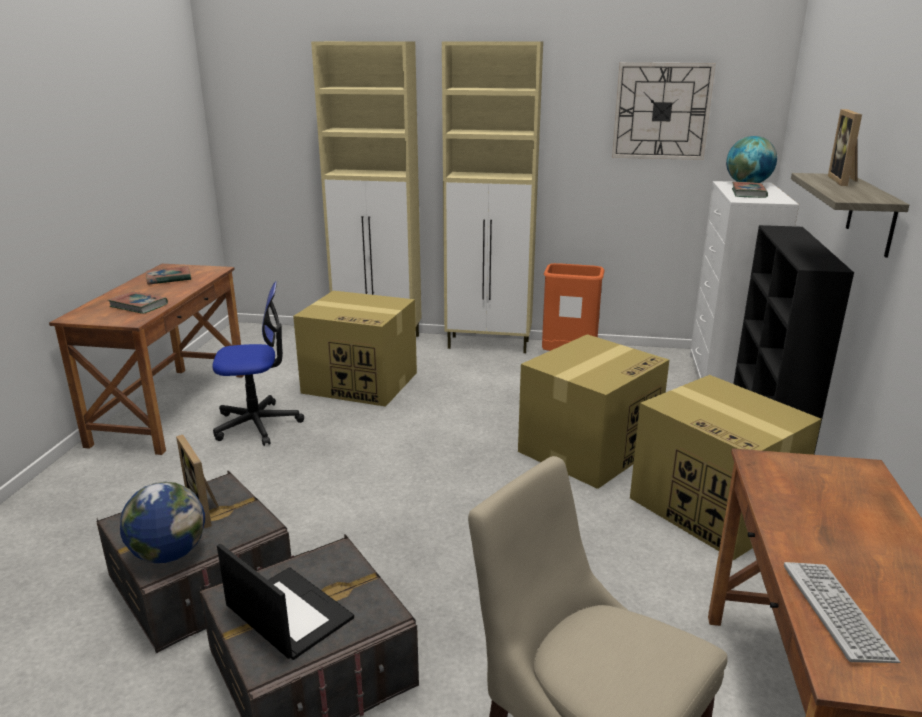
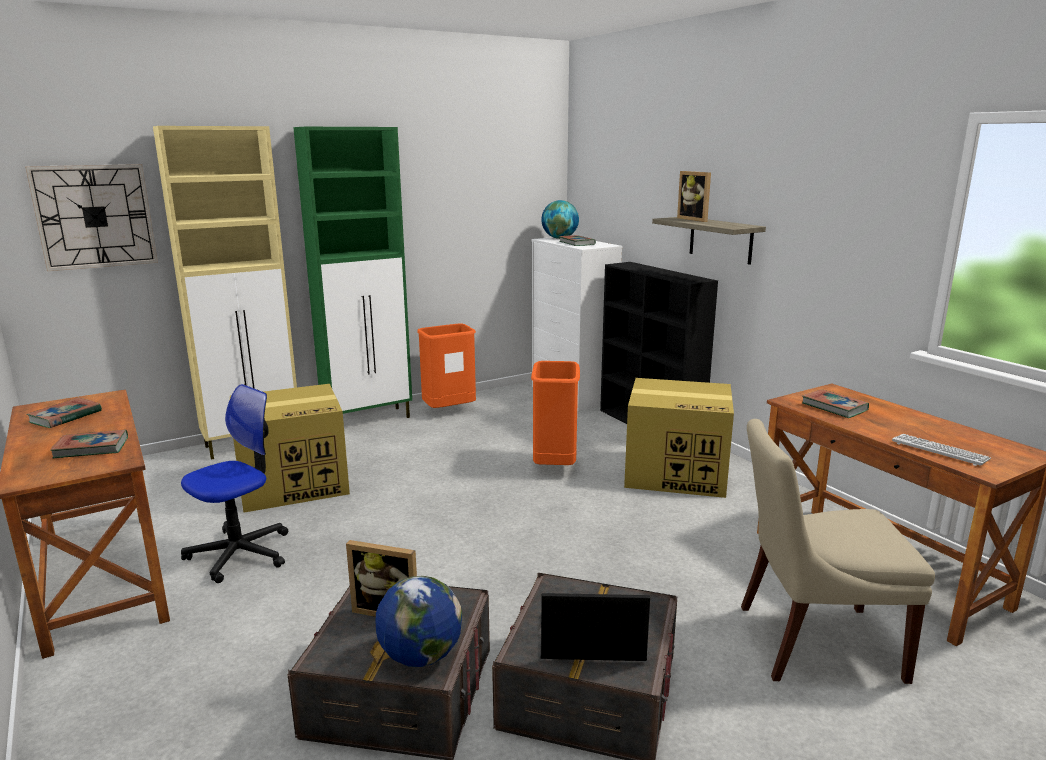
camera: 40 degrees left, 5 degrees down
beige cabinet [442,41,543,353] -> green cabinet [293,127,412,418]
cardboard box [518,334,669,489] -> orange trash can [531,361,580,465]
wall clock [612,63,716,160] -> wall clock moved to [25,164,158,271]
none -> book [802,389,869,418]

